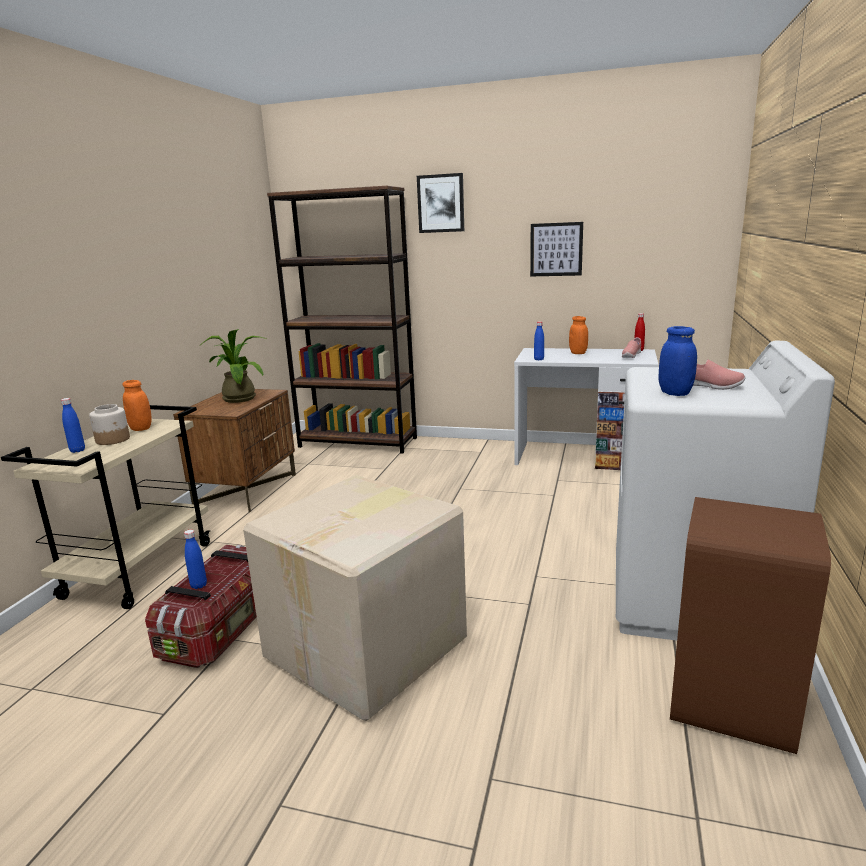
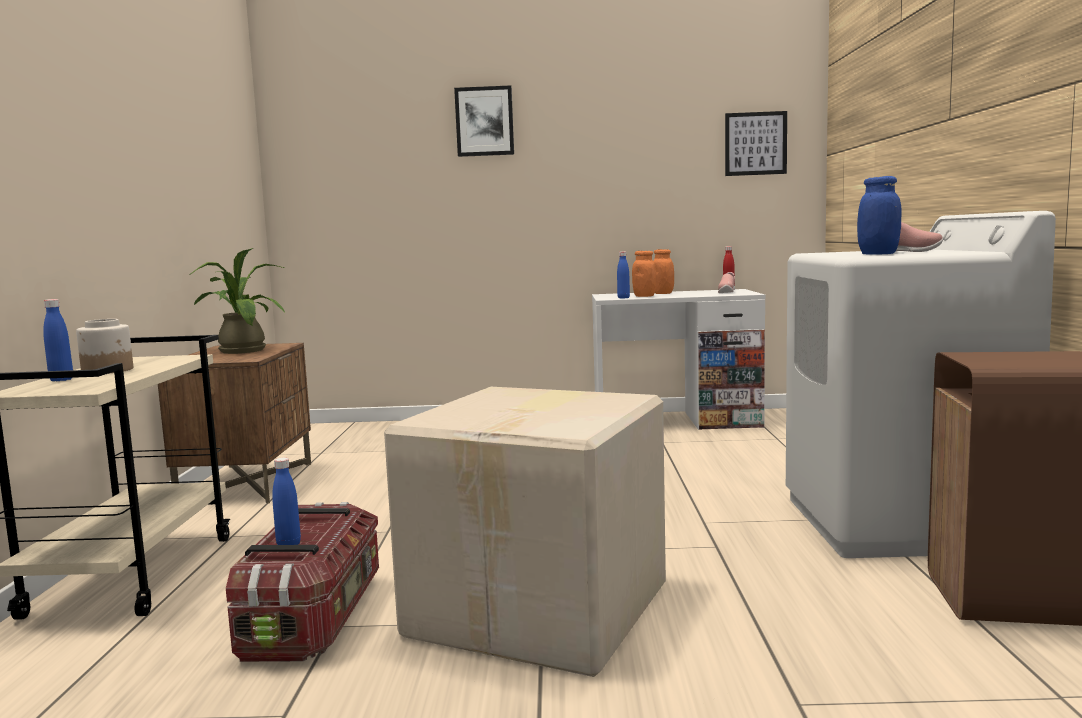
camera: 15 degrees left, 10 degrees down
orange jar [122,380,151,431] -> orange jar moved to [632,251,656,297]
brown bookcase [267,186,417,454] -> none
picture [530,222,583,276] -> picture moved to [725,111,787,176]

